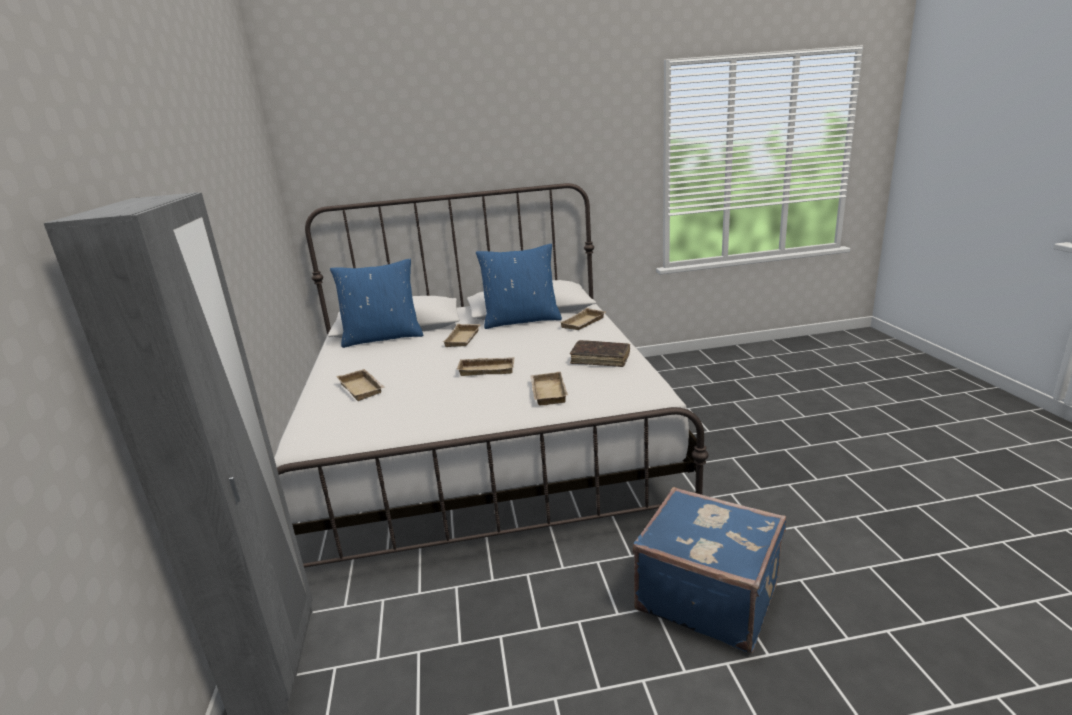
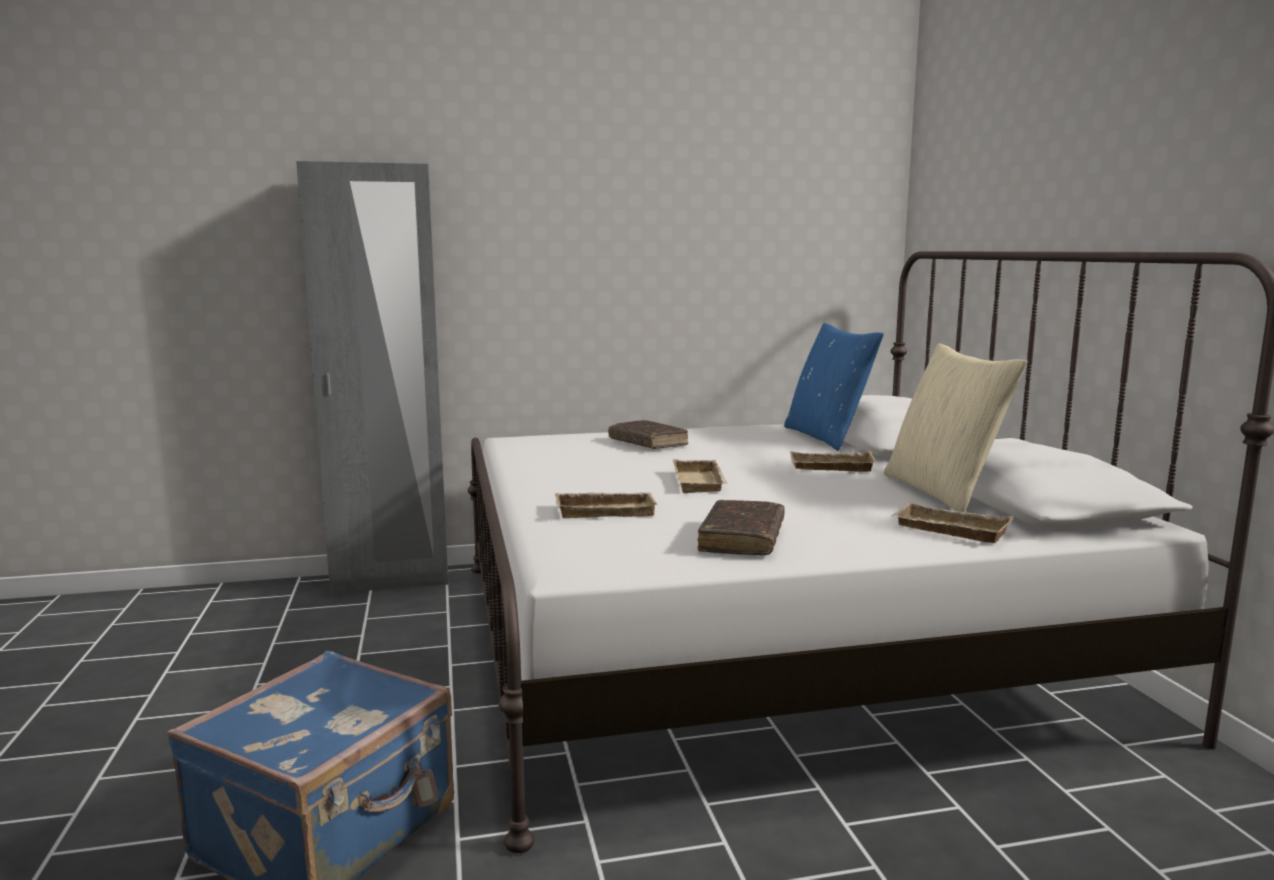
camera: 85 degrees right, 10 degrees down
beige tray [336,369,385,401] -> brown book [608,420,688,449]
blue pillow [476,244,562,329] -> beige pillow [884,343,1028,512]

